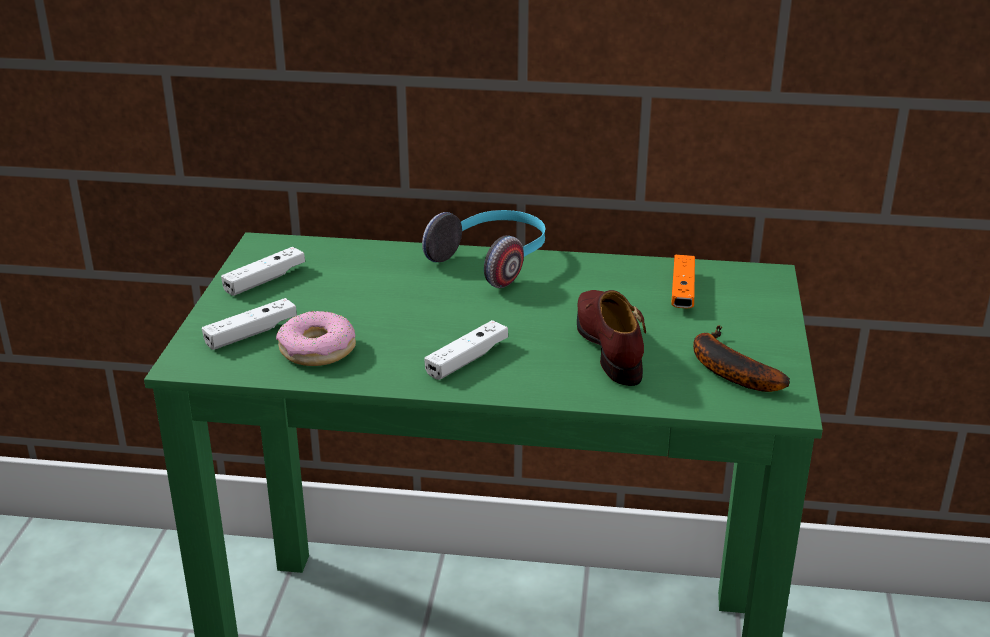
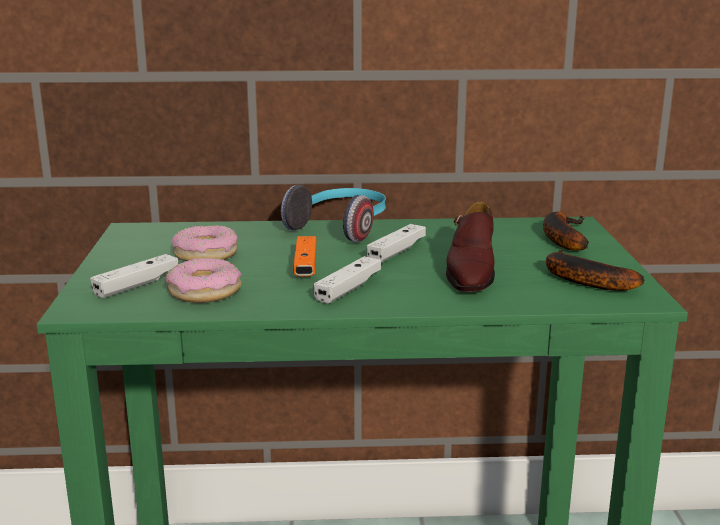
camera: 10 degrees left, 10 degrees down
white game controller [221,247,305,296] -> white game controller moved to [367,224,426,263]
brown shoe [577,290,646,386] -> brown shoe turned 150 degrees counterclockwise [446,202,495,292]
orange game controller [671,255,695,308] -> orange game controller moved to [293,236,316,276]
none -> donut [172,225,238,261]
none -> banana [543,212,589,250]

